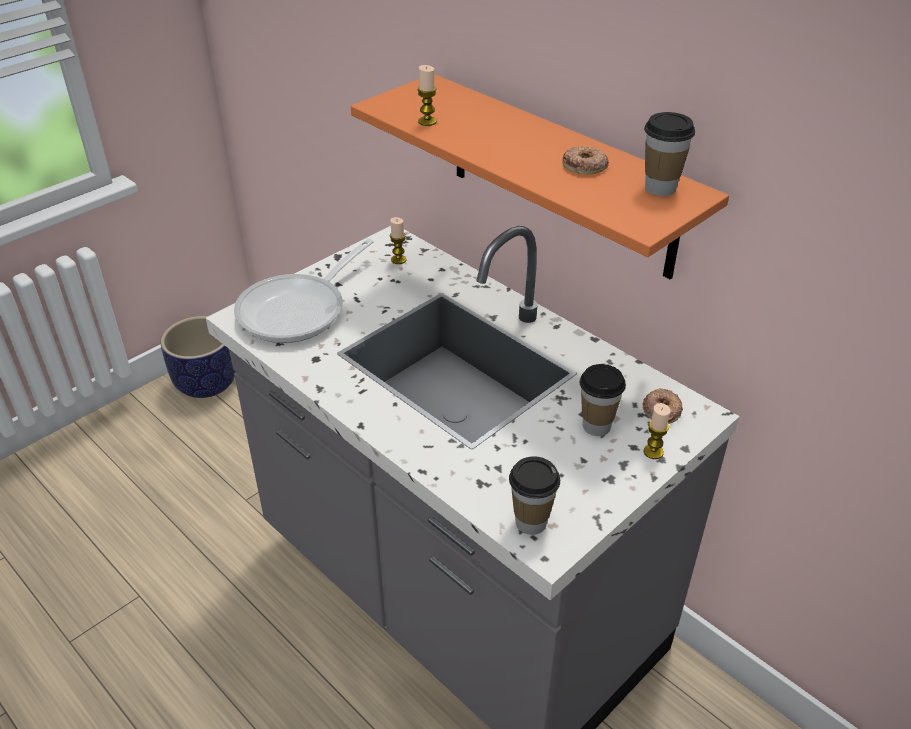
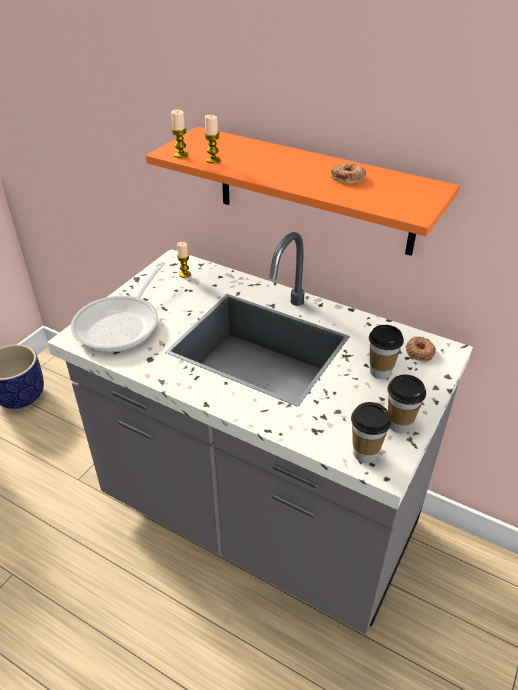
camera: 15 degrees left, 0 degrees up
candle [643,403,670,459] -> candle moved to [171,109,188,158]
cup [644,112,695,196] -> cup moved to [387,375,426,433]

